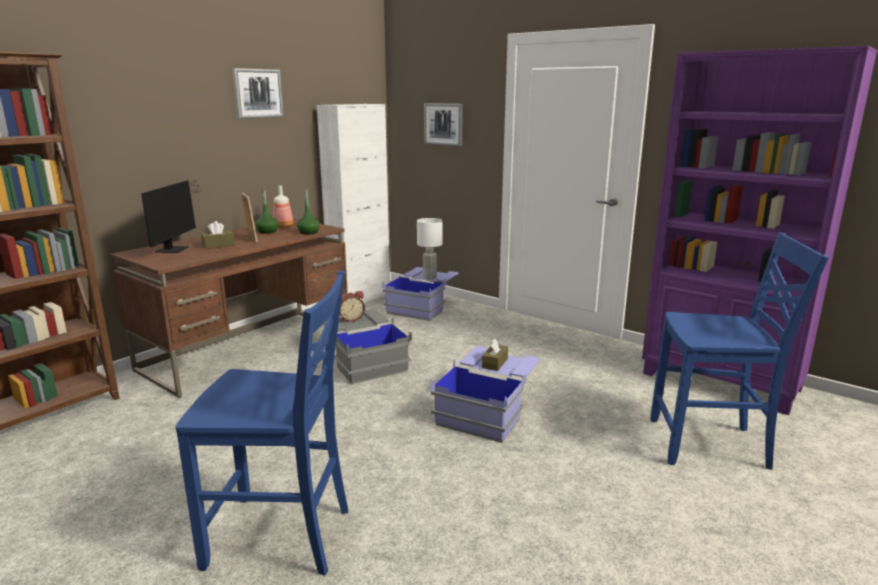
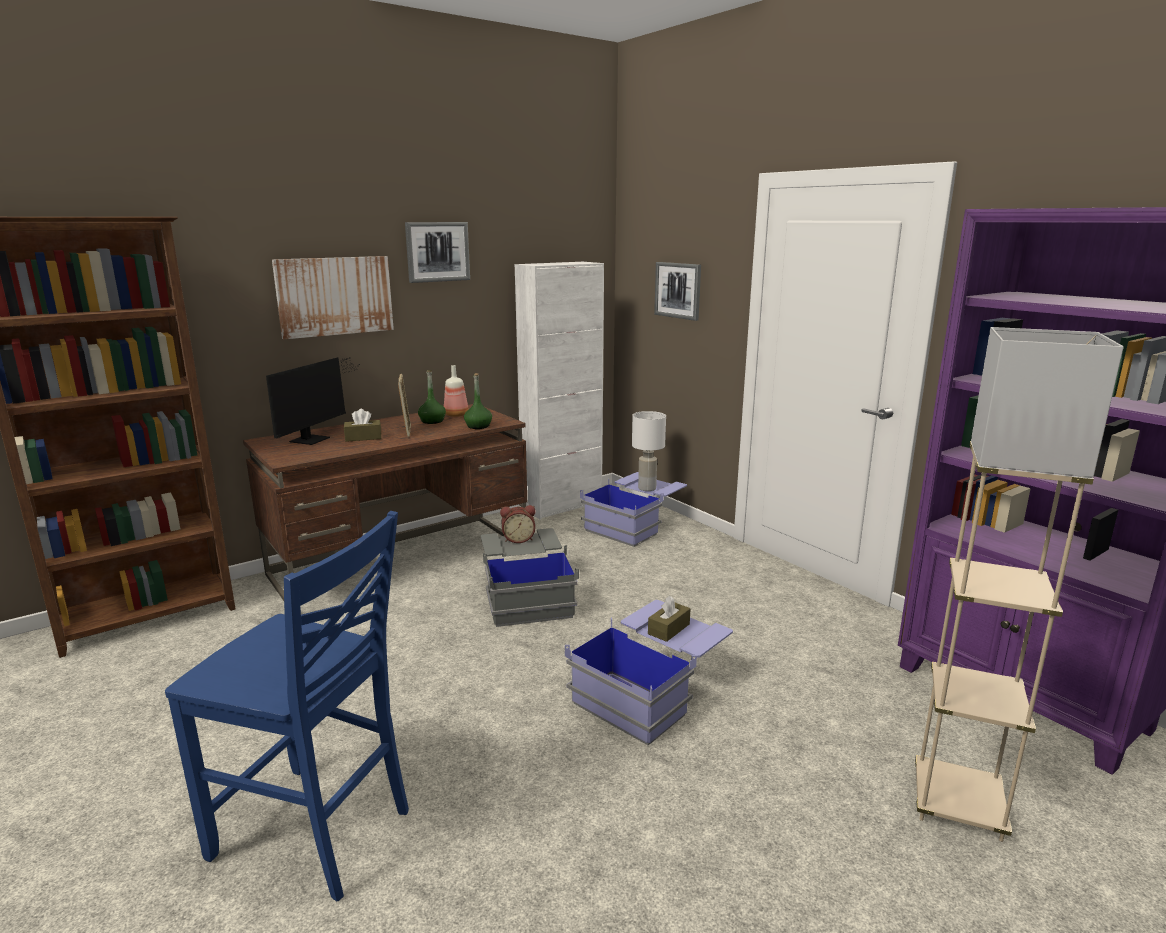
camera: 15 degrees right, 0 degrees up
blue chair [650,232,829,470] -> beige floor lamp [915,327,1124,842]
none -> picture [272,256,394,339]

